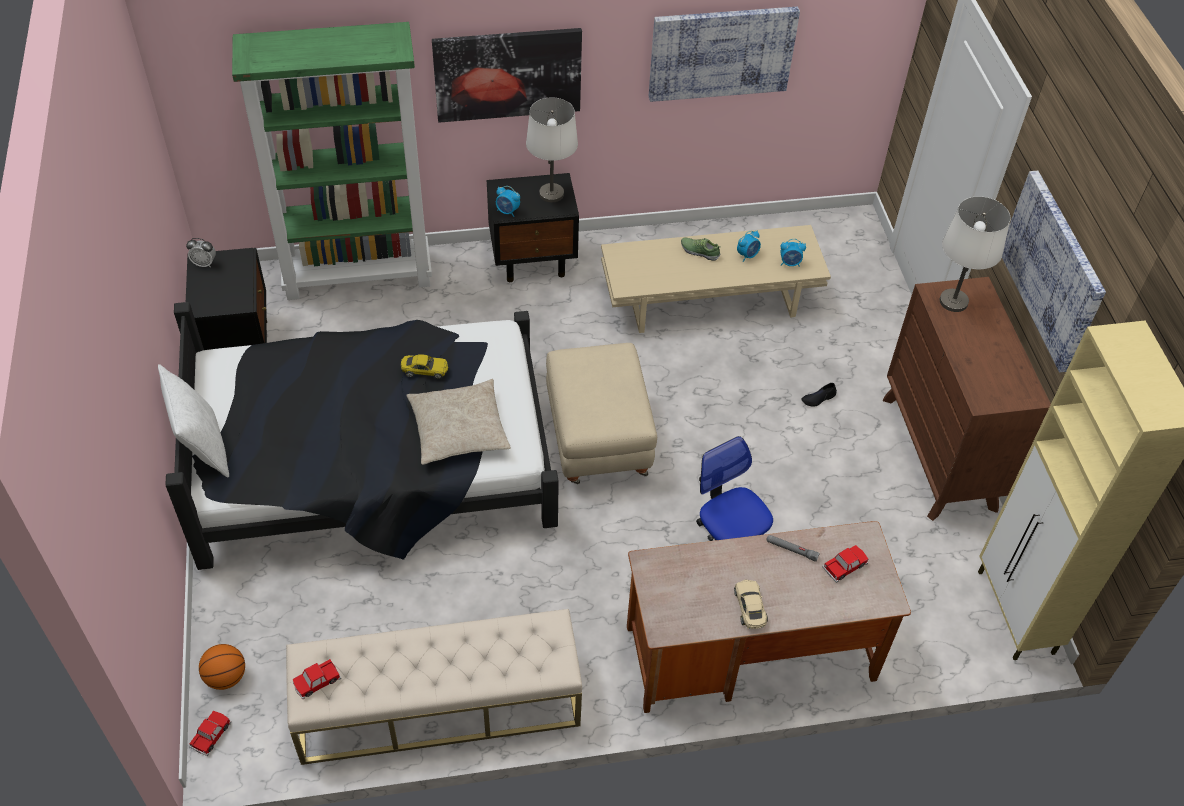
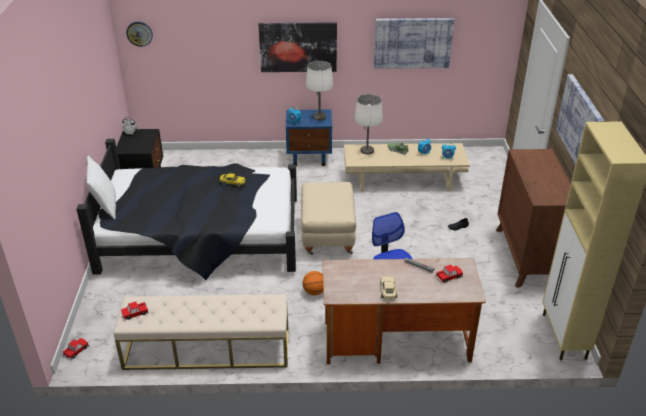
camera: 10 degrees right, 15 degrees down
basketball [199,644,245,690] -> basketball moved to [303,271,323,295]
green bookcase [232,22,432,300] -> none
beige pillow [407,379,511,465] -> none
black nightstand [486,173,579,282] -> blue nightstand [286,110,332,166]
white table lamp [940,196,1011,312] -> white table lamp moved to [354,94,383,154]
none -> wall clock [126,22,153,47]

